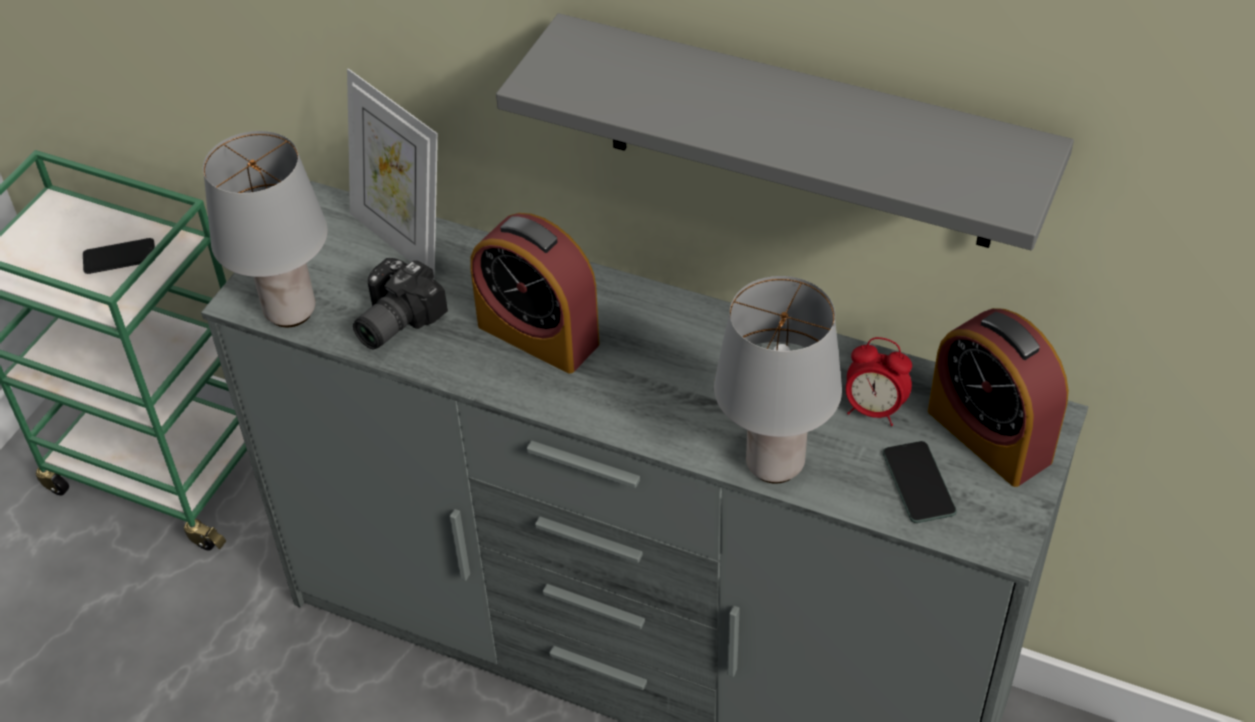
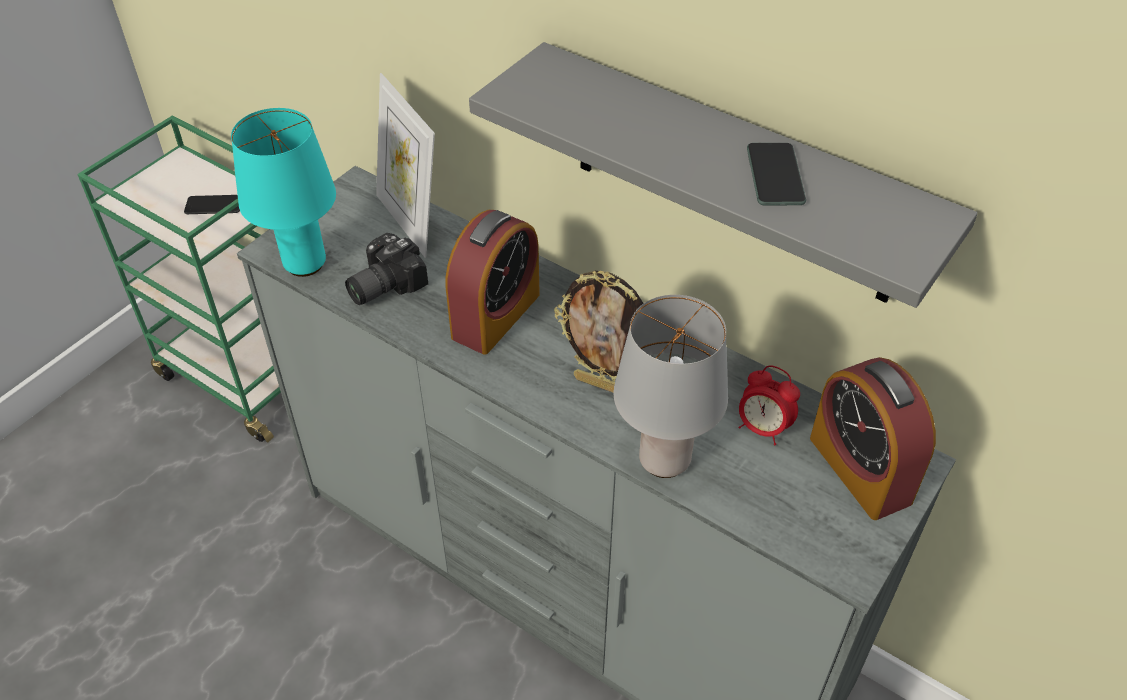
camera: 10 degrees right, 0 degrees up
grey table lamp [203,131,328,327] -> turquoise table lamp [231,108,336,277]
alarm clock [470,213,600,374] -> alarm clock turned 105 degrees counterclockwise [446,210,540,355]
phone [883,441,957,523] -> phone moved to [747,143,806,206]
none -> picture frame [554,271,644,393]

